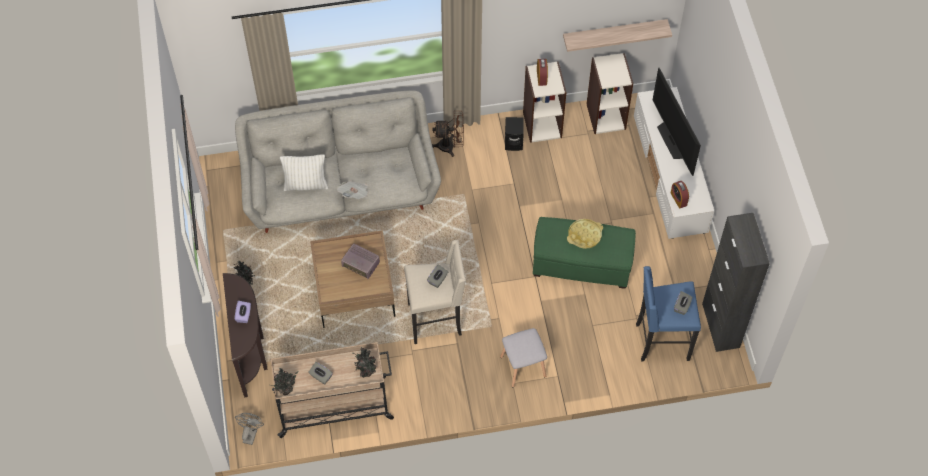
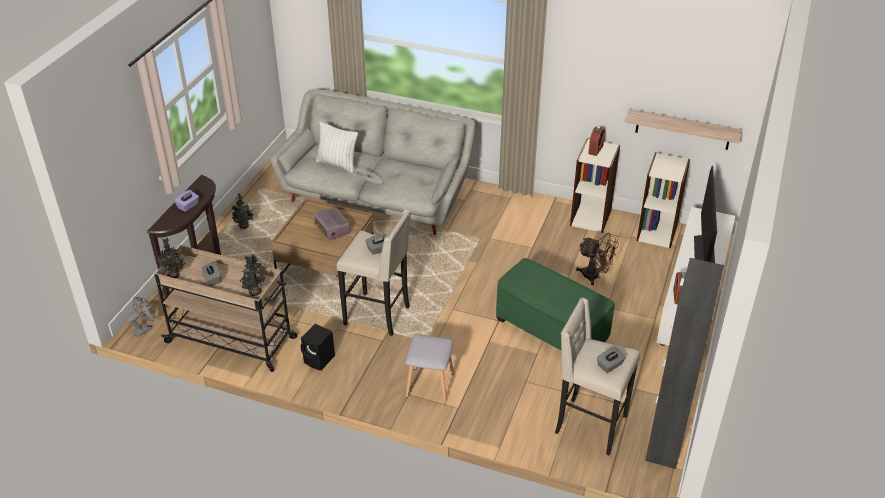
camera: 30 degrees right, 20 degrees down
brown fan [432,111,464,157] -> brown fan moved to [576,233,619,285]
black speaker [505,117,524,151] -> black speaker moved to [301,324,335,371]
yellow tray [567,219,603,249] -> none
blue stool [636,266,701,361] -> beige stool [555,298,640,456]

